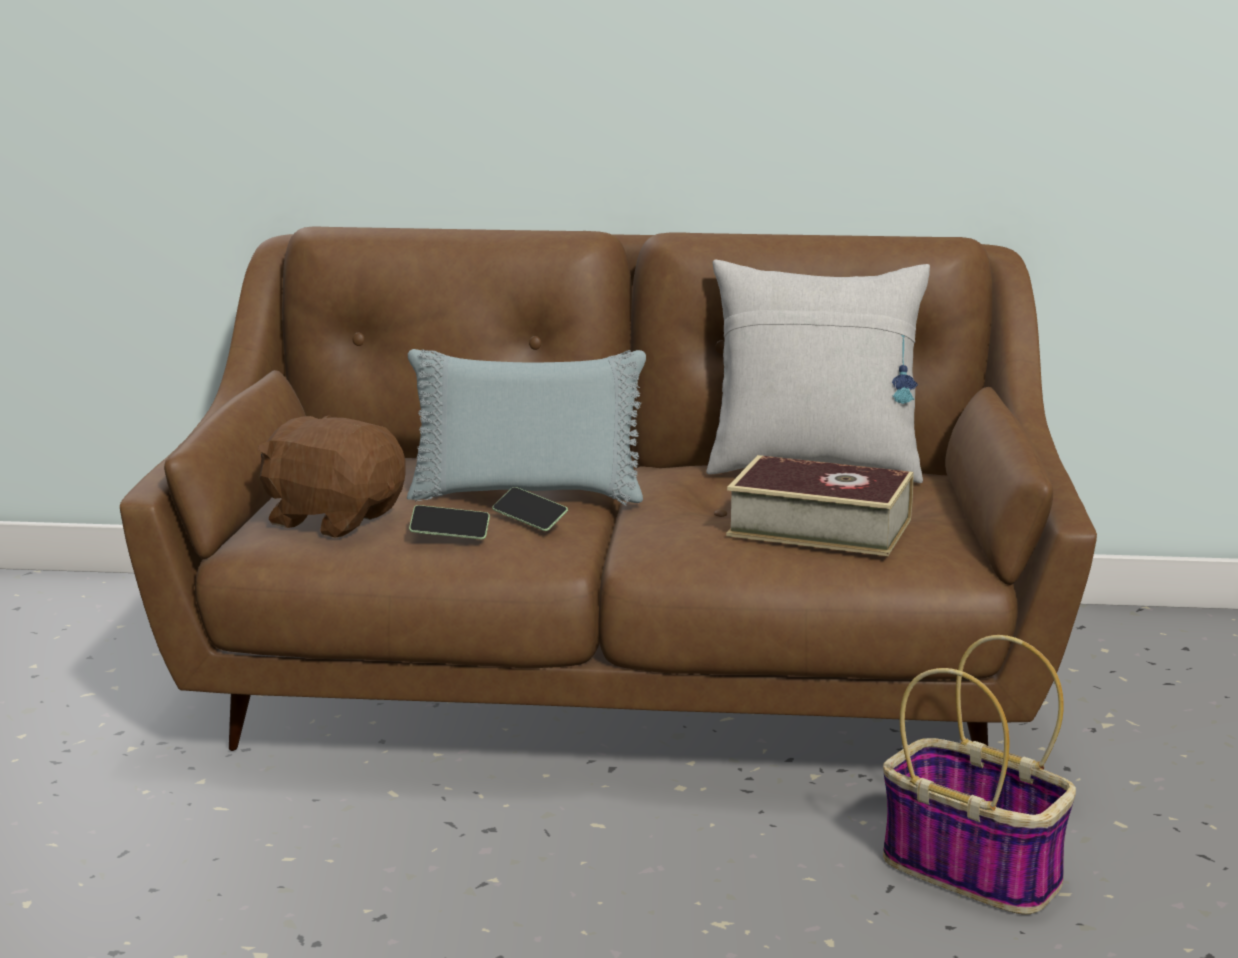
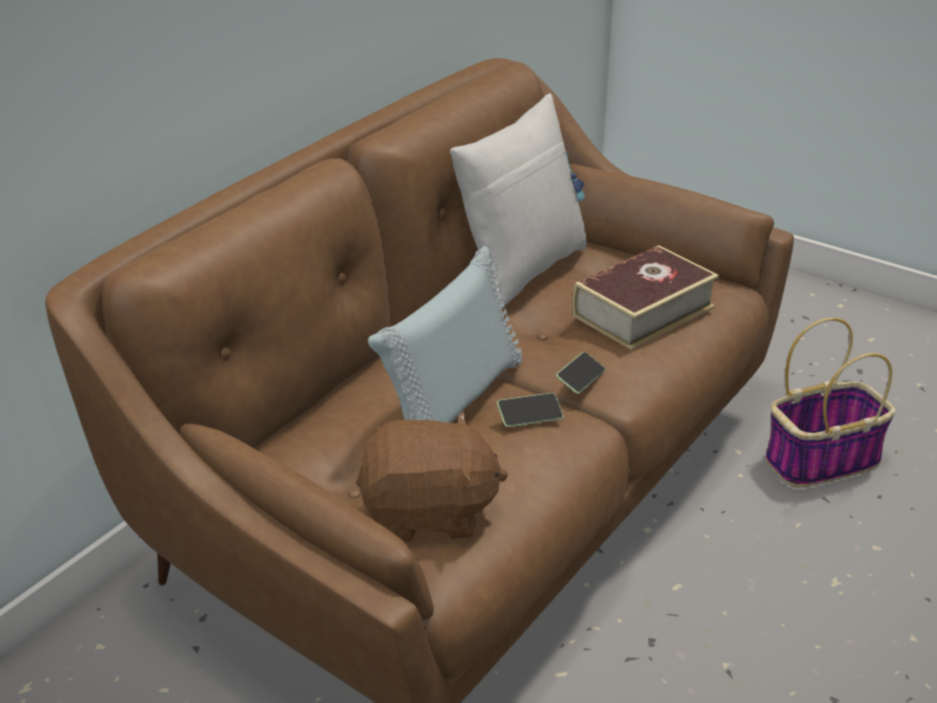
camera: 60 degrees left, 15 degrees up
brown plush toy [258,415,405,538] -> brown plush toy turned 150 degrees counterclockwise [356,411,508,541]
phone [409,505,490,539] -> phone moved to [556,352,605,394]

